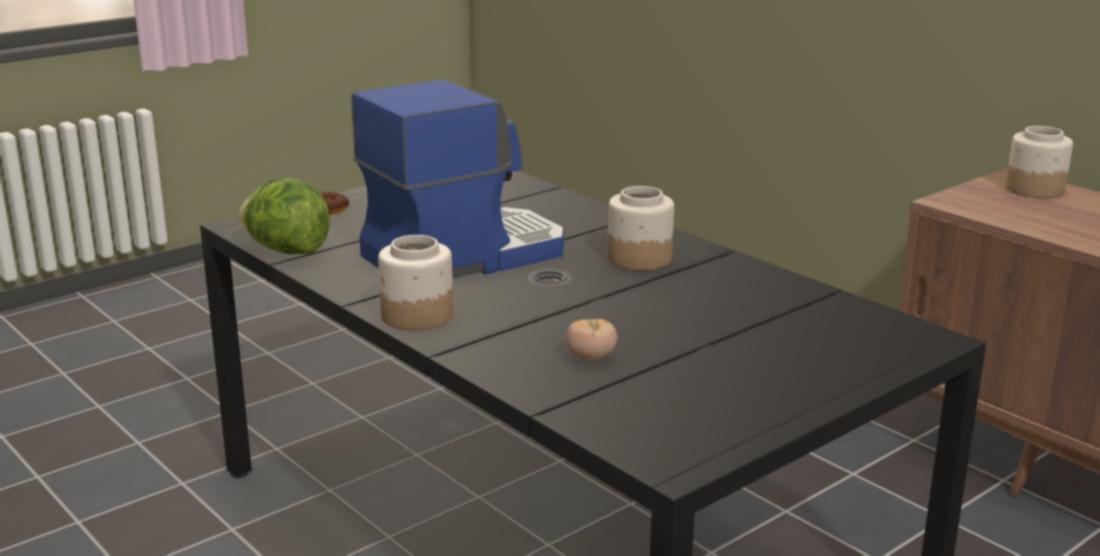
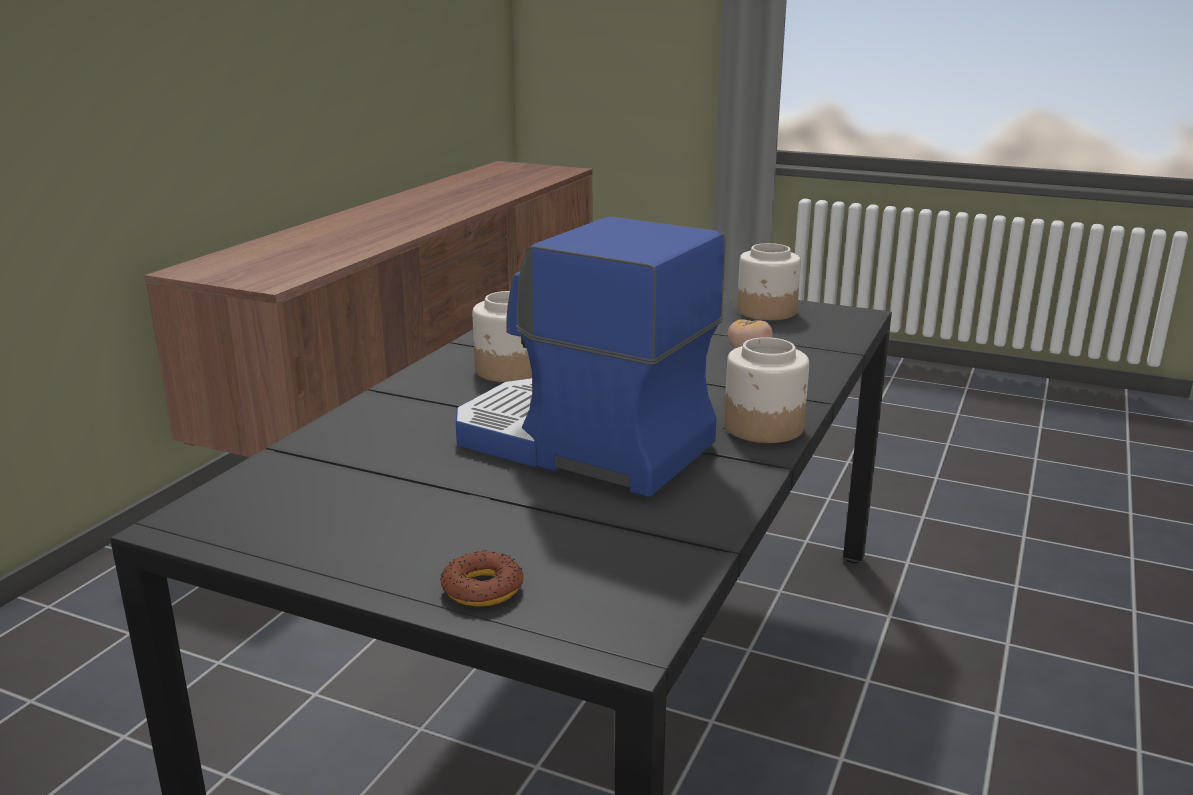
camera: 115 degrees left, 0 degrees up
lettuce [238,178,330,254] -> none
jar [1006,126,1073,198] -> jar moved to [737,243,801,320]

